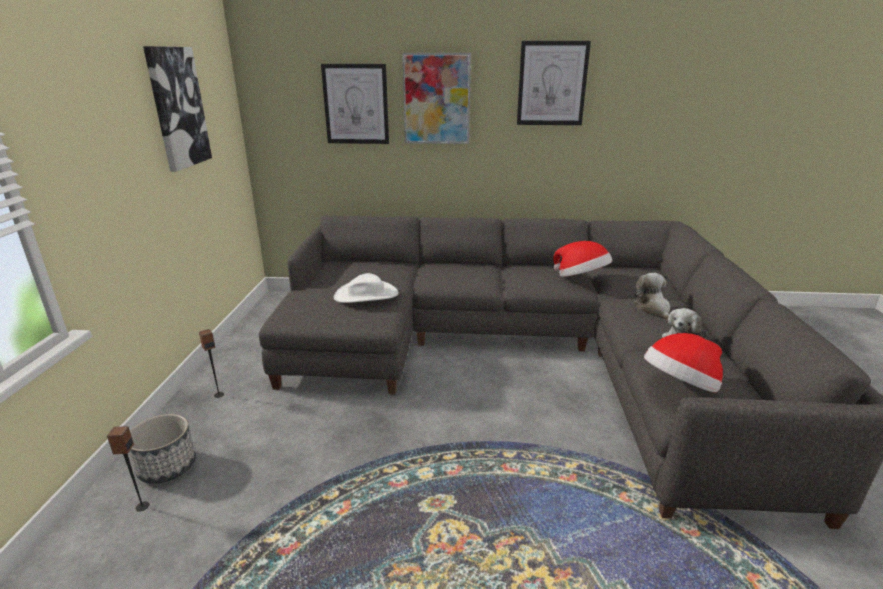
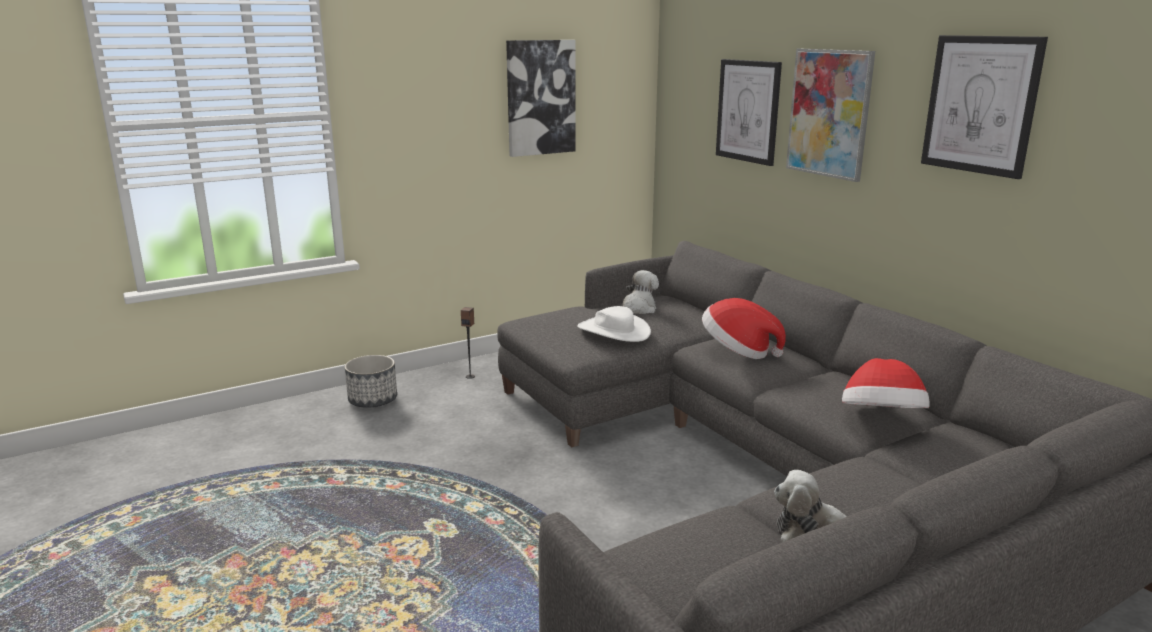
camera: 55 degrees right, 5 degrees down
speaker [107,426,149,512] -> none
plush toy [634,273,670,321] -> plush toy moved to [623,270,659,314]
hat [644,333,723,393] -> hat moved to [702,298,786,359]

